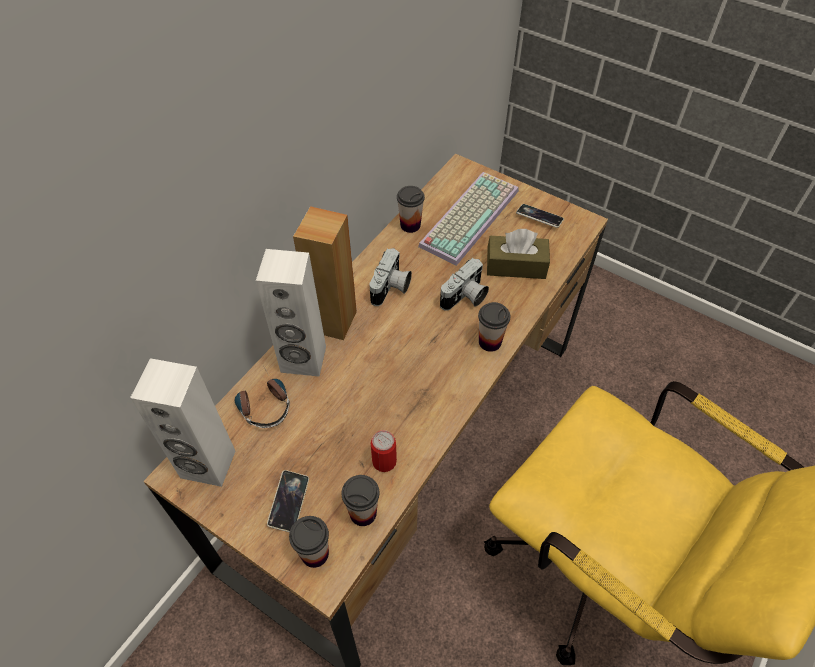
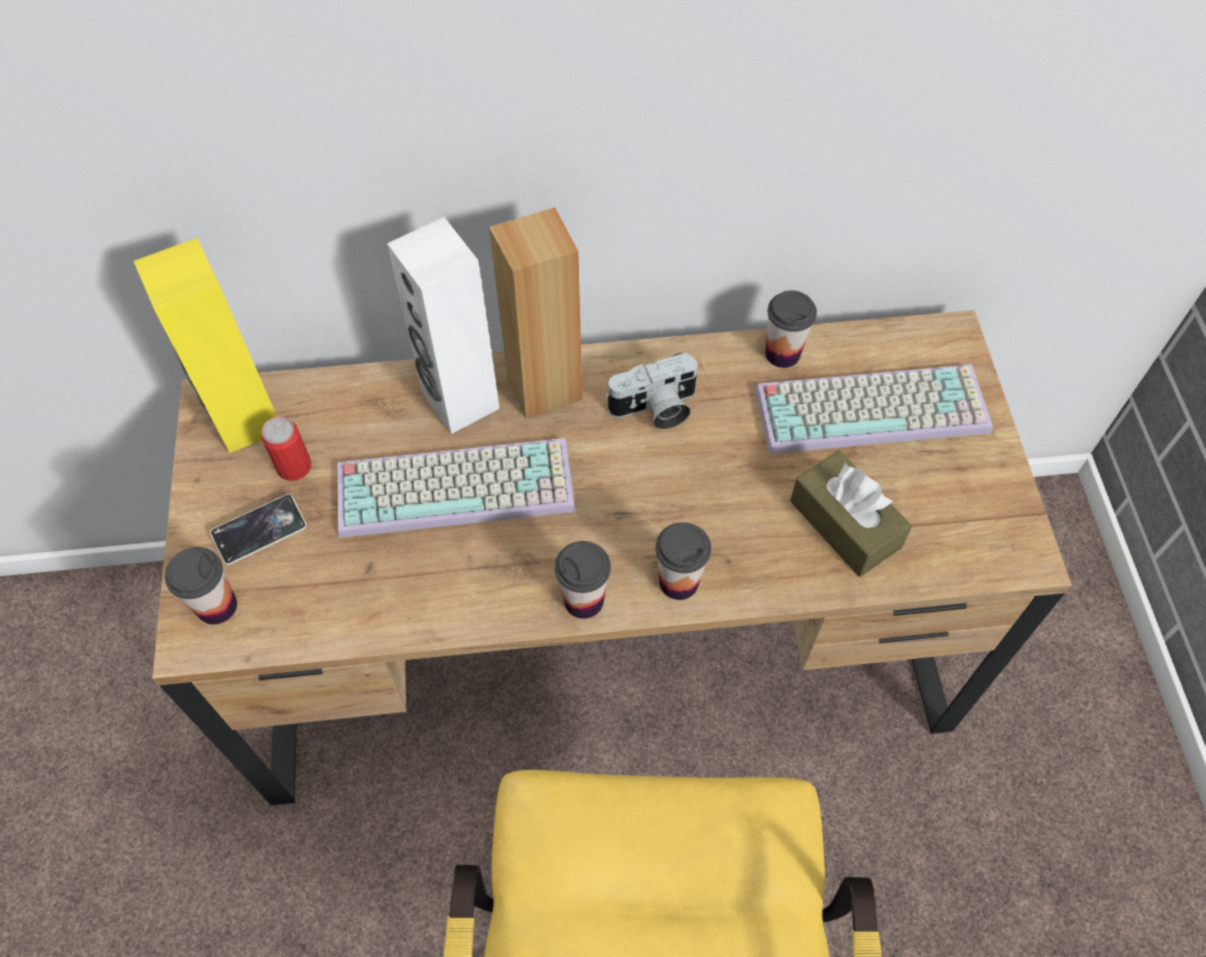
camera: 50 degrees right, 5 degrees up
white speaker [130,358,235,487] -> yellow speaker [134,238,277,453]
headphones [235,367,290,428] -> none
cup [342,475,380,526] -> cup moved to [555,541,611,619]
can [371,430,397,472] -> can moved to [262,417,311,481]
camera [440,258,489,311] -> none
phone [516,204,564,228] -> none
none -> keyboard [338,438,576,538]

